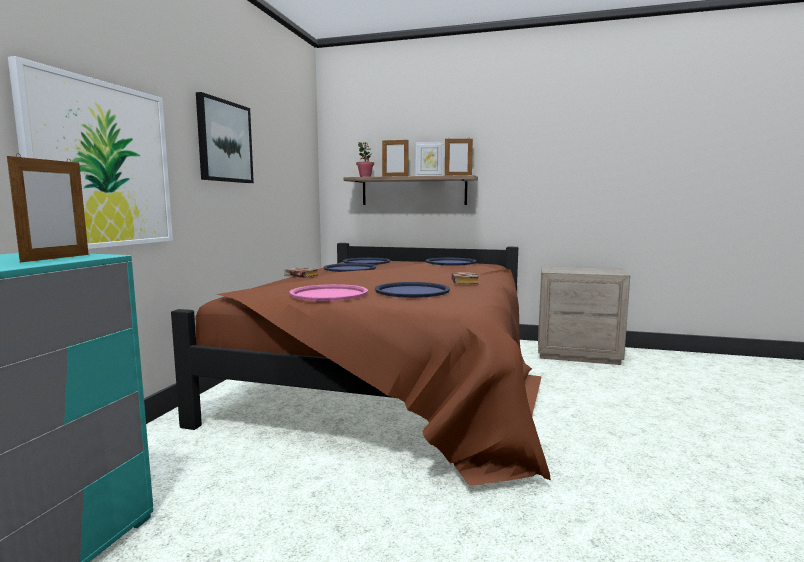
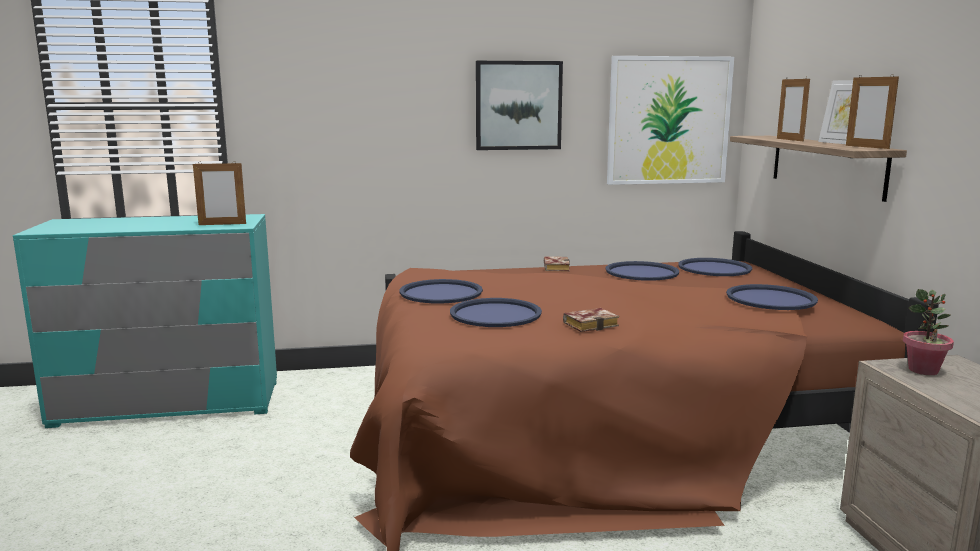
camera: 65 degrees right, 5 degrees up
picture [8,56,173,249] -> picture moved to [607,56,734,185]
pink tray [289,284,368,301] -> blue tray [399,279,483,303]
potted plant [356,142,374,177] -> potted plant moved to [903,289,954,375]

